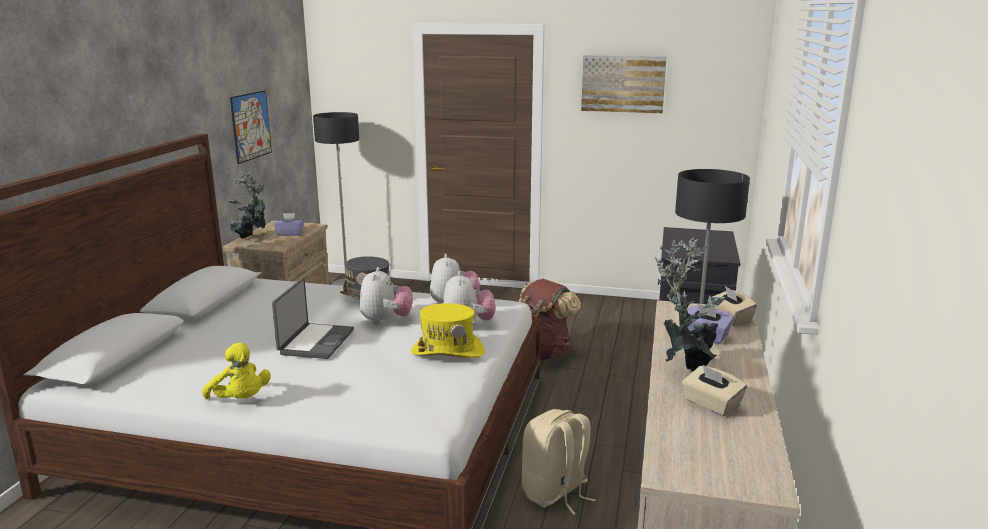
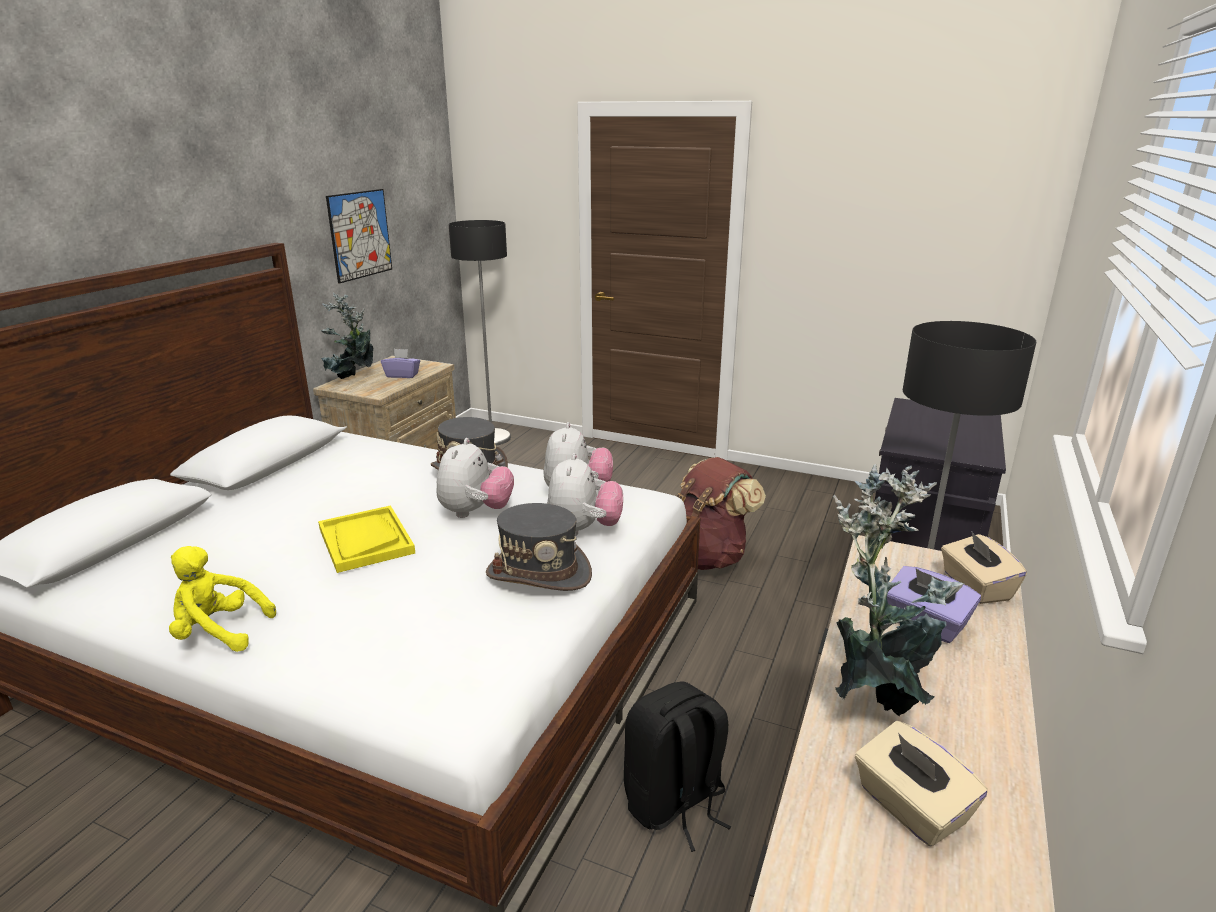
camera: 10 degrees right, 5 degrees up
yellow plush toy [202,343,271,399] -> yellow plush toy turned 135 degrees clockwise [169,546,276,652]
laptop [272,278,354,359] -> yellow tray [318,505,415,573]
yellow hat [411,303,485,358] -> grey hat [486,503,592,591]
beige backpack [522,409,595,515] -> black backpack [624,682,731,852]
picture [581,55,667,113] -> none

